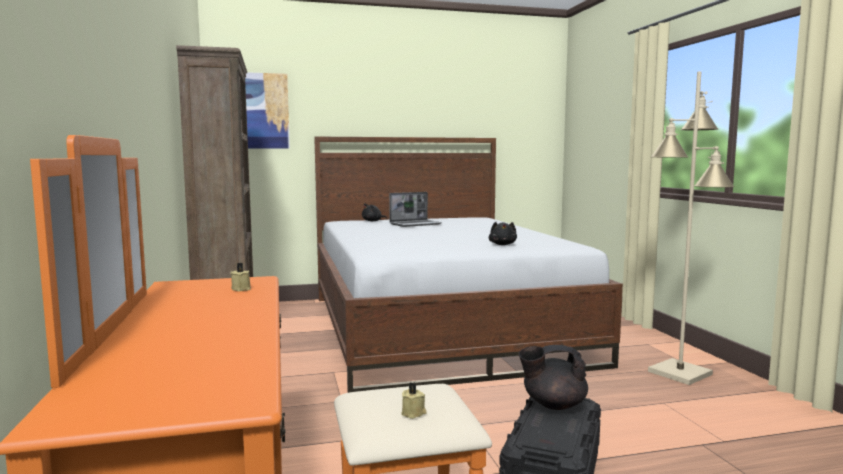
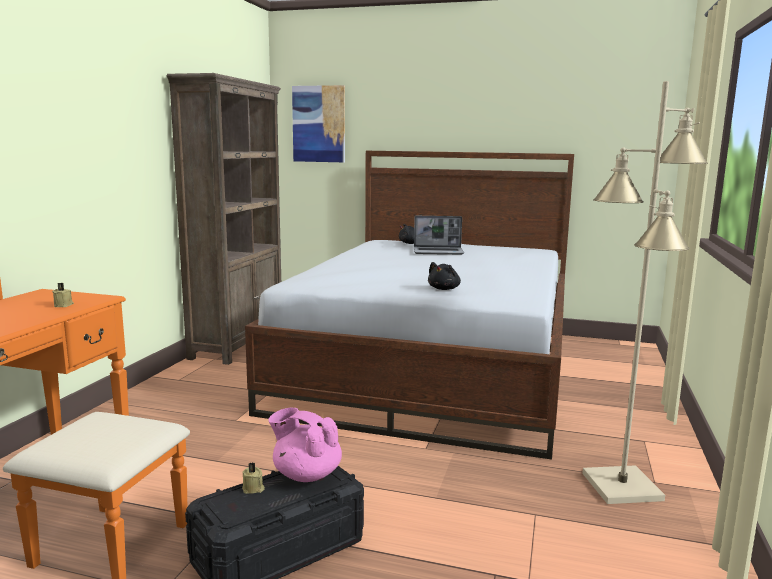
camera: 30 degrees right, 5 degrees up
beige candle [401,382,427,419] -> beige candle moved to [242,463,265,494]
black teapot [519,345,588,410] -> pink teapot [268,408,342,482]

